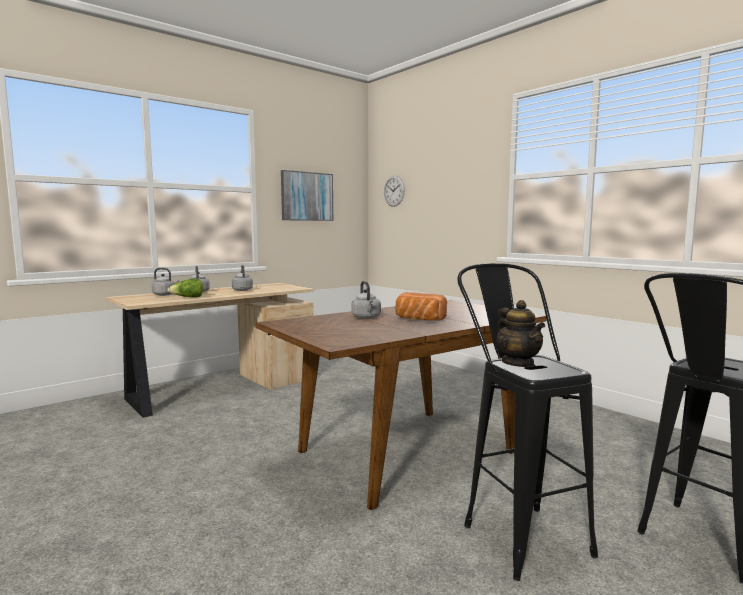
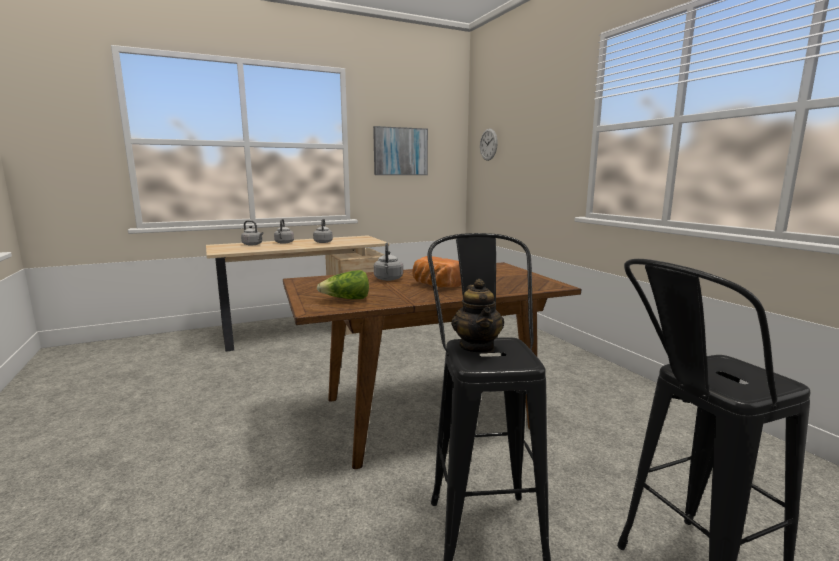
camera: 15 degrees right, 5 degrees up
lettuce [167,278,203,298] -> lettuce moved to [317,270,369,299]

